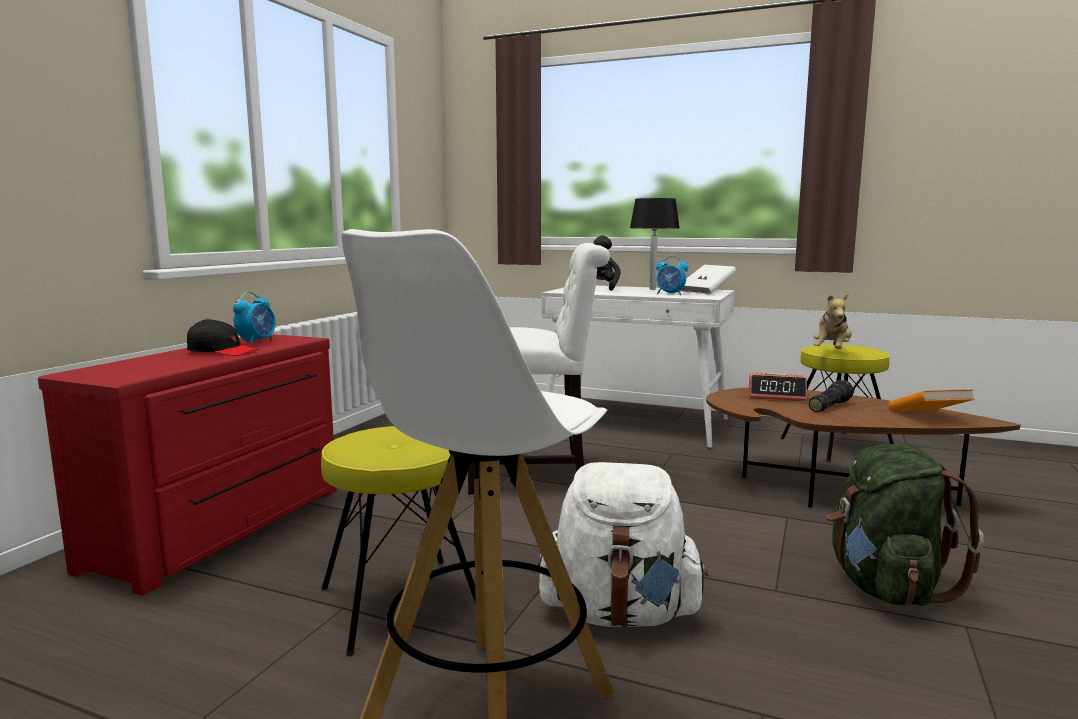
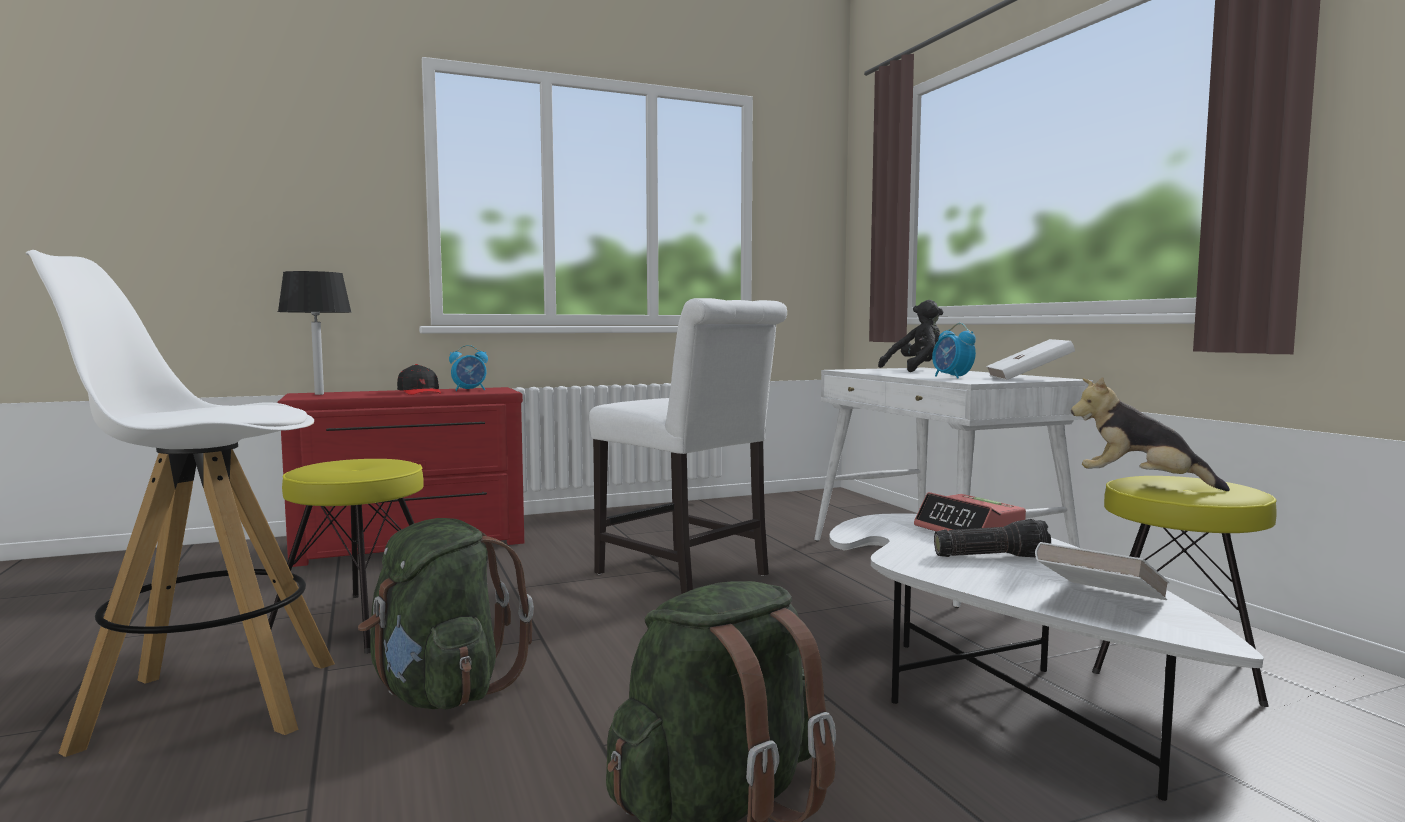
camera: 45 degrees right, 5 degrees down
white backpack [538,462,709,628] -> green backpack [358,518,534,709]
black table lamp [630,198,679,290] -> black table lamp moved to [278,271,352,395]
brown coffee table [706,387,1021,508] -> white coffee table [829,514,1264,801]
plush toy [813,294,852,349] -> plush toy turned 45 degrees clockwise [1071,377,1230,491]
orange book [888,389,975,411] -> white book [1035,542,1170,600]

